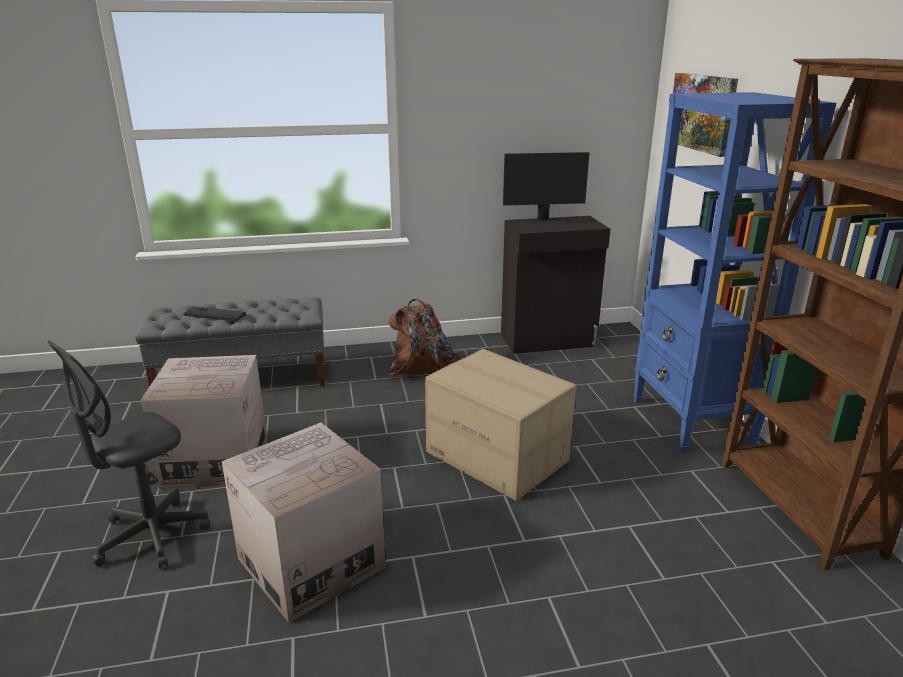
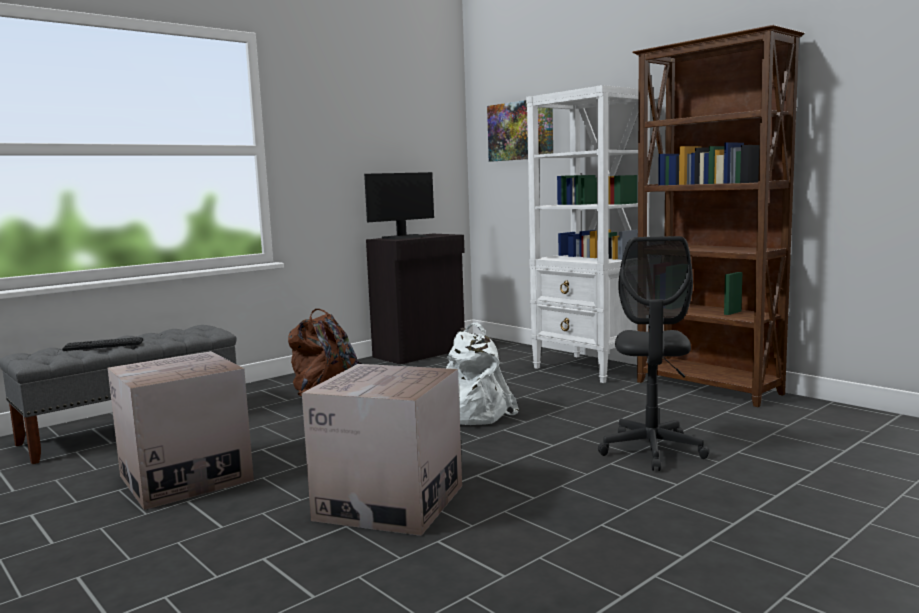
camera: 30 degrees left, 15 degrees down
grey office chair [47,340,210,569] -> grey office chair moved to [598,236,709,471]
cardboard box [425,349,576,501] -> white backpack [446,323,519,425]
blue bookcase [633,92,836,453] -> white bookcase [526,85,650,383]

